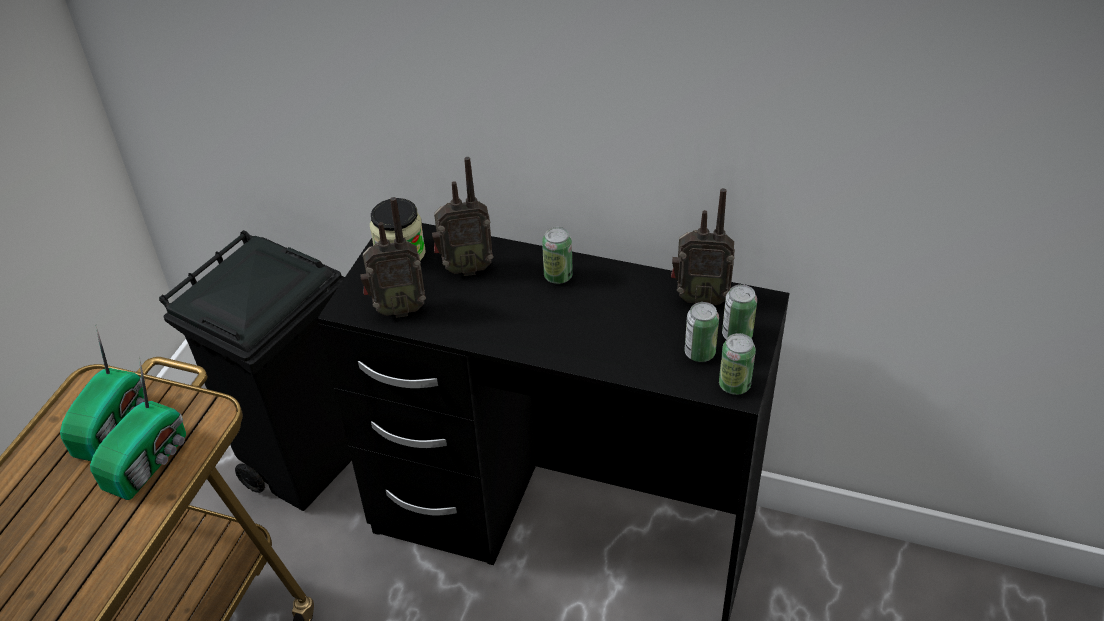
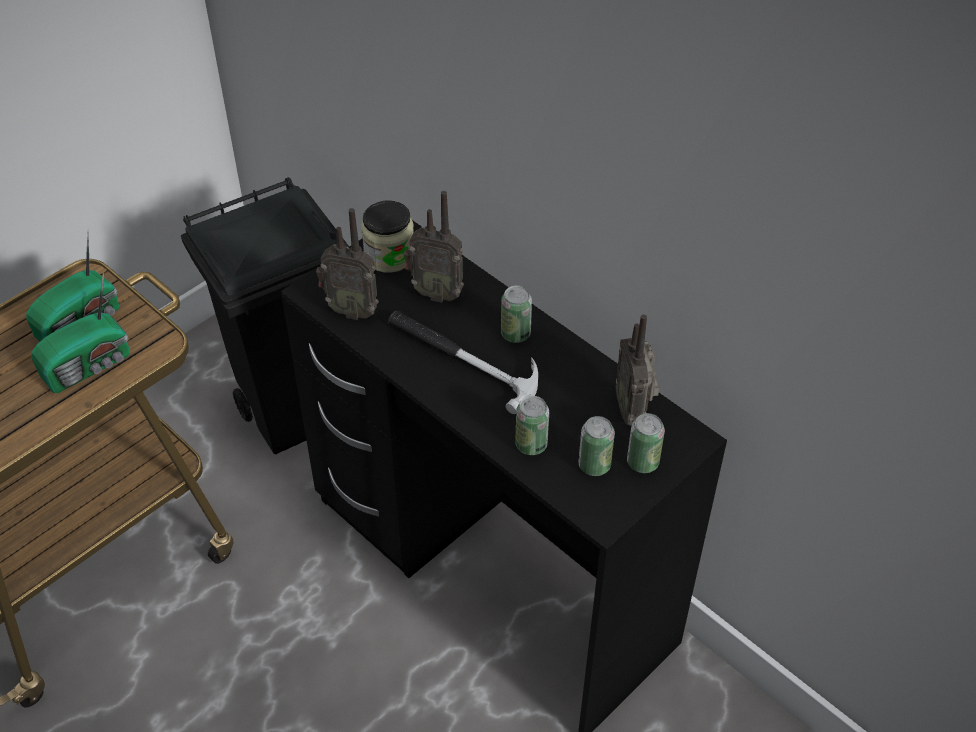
camera: 25 degrees right, 5 degrees up
radio [671,188,735,305] -> radio turned 45 degrees clockwise [616,314,660,425]
can [719,333,756,395] -> can moved to [515,396,549,455]
none -> hammer [388,311,538,414]

